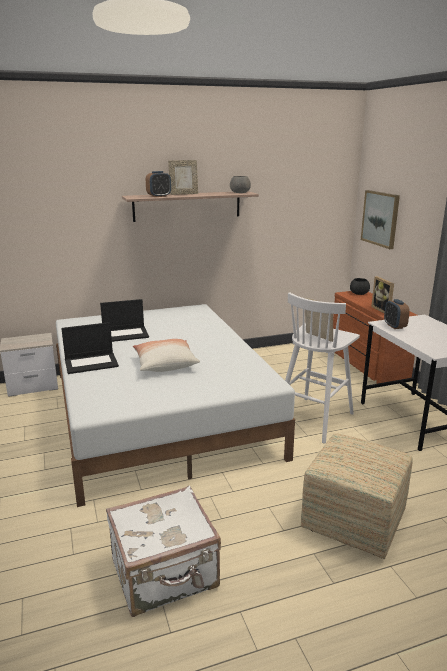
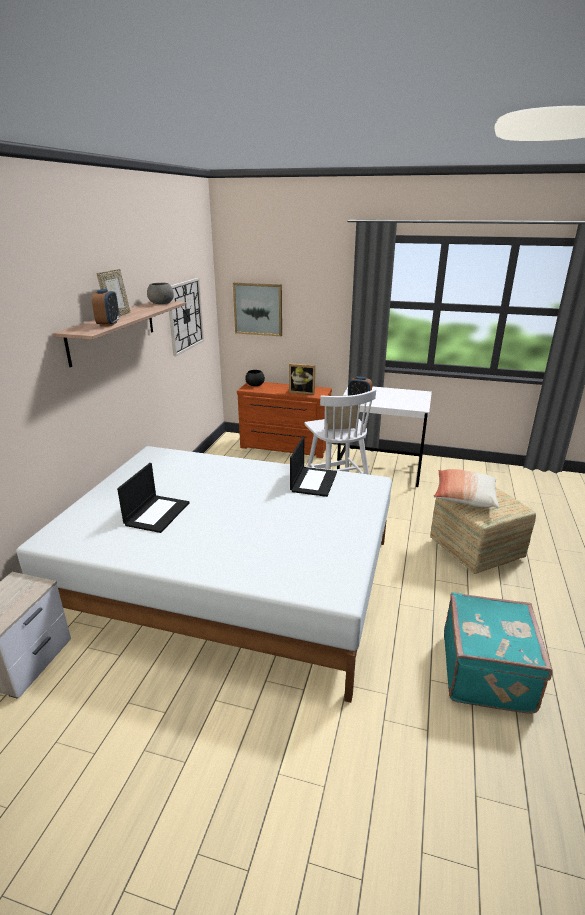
camera: 55 degrees left, 5 degrees up
laptop [61,322,119,374] -> laptop moved to [290,437,337,497]
white suitcase [106,486,221,617] -> turquoise suitcase [444,592,553,714]
pillow [133,339,200,372] -> pillow moved to [434,469,499,509]
none -> wall clock [169,278,204,356]

